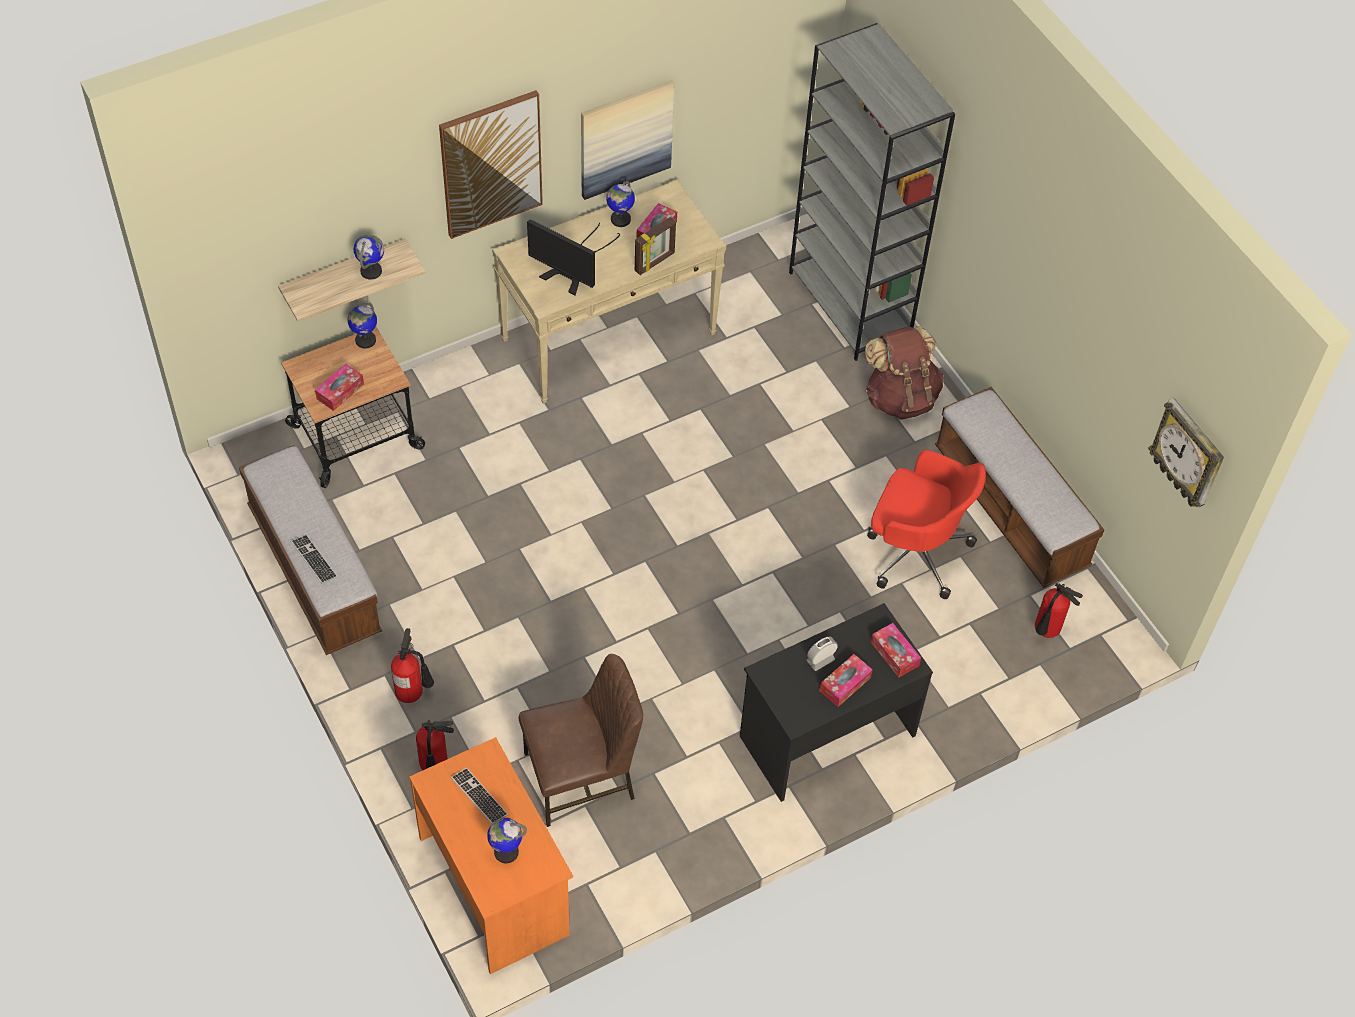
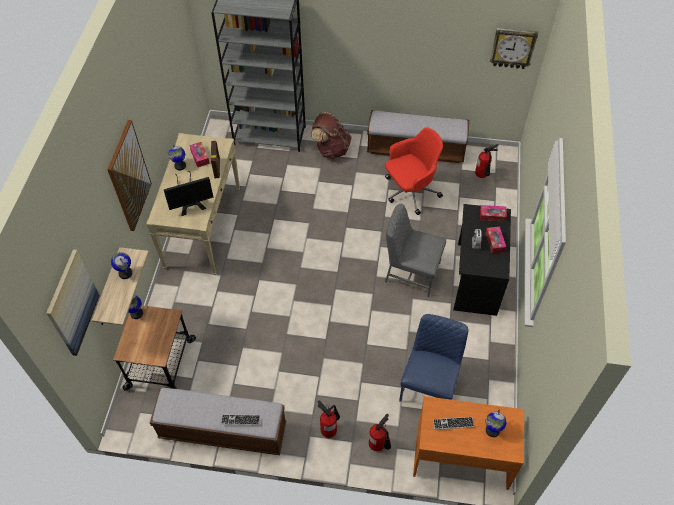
camera: 50 degrees left, 0 degrees up
tissue box [315,364,364,411] -> none
brown chair [519,654,643,827] -> blue chair [399,314,469,402]
picture [581,80,674,200] -> picture moved to [46,249,100,356]
none -> grey chair [385,204,446,297]

